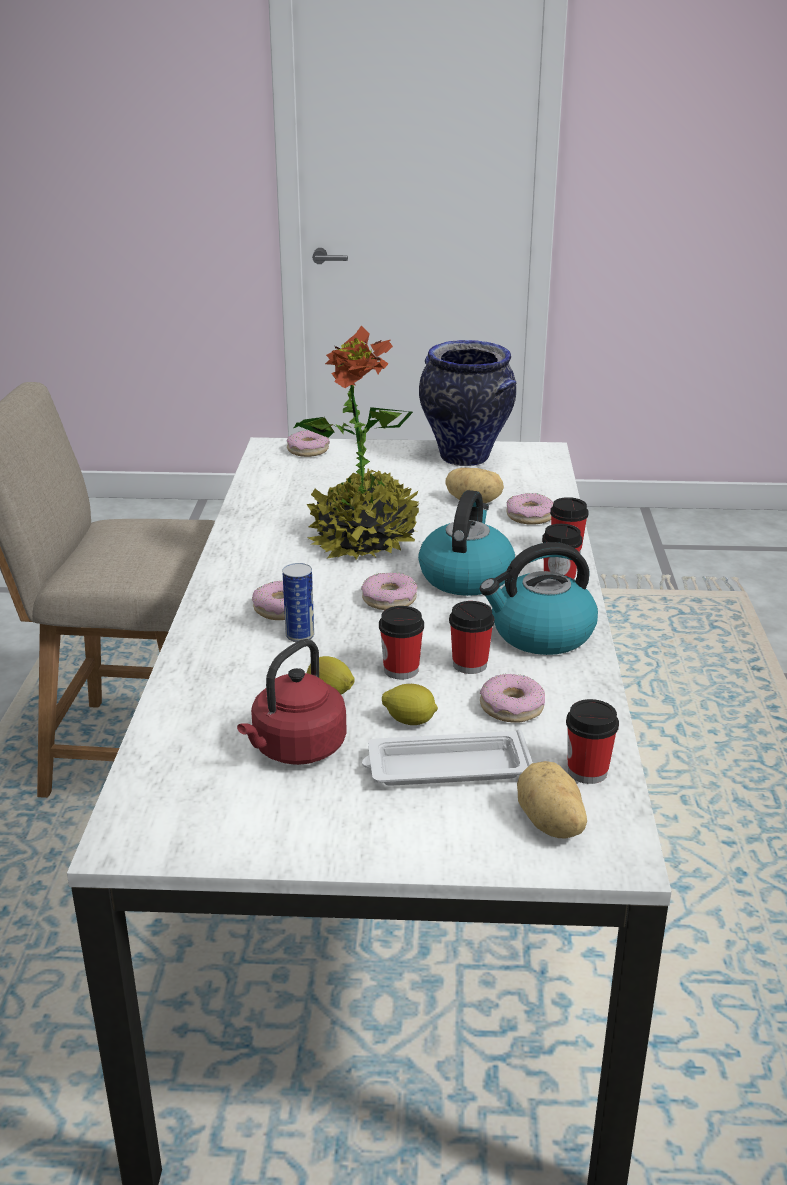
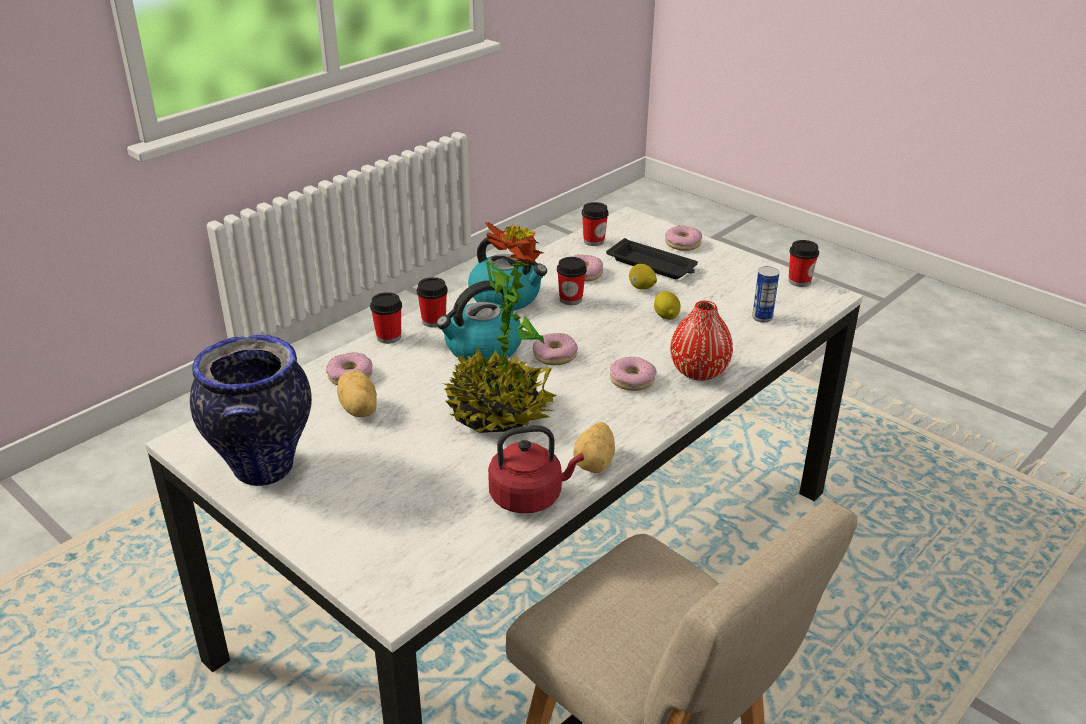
camera: 140 degrees left, 5 degrees up
red kettle [237,639,347,765] -> red kettle moved to [488,425,584,513]
can [282,563,314,642] -> can moved to [752,266,779,323]
donut [287,430,330,457] -> donut moved to [665,225,702,251]
white tray [362,729,533,786] -> black tray [606,238,698,279]
cup [379,606,424,679] -> cup moved to [789,240,819,287]
potato [517,761,587,839] -> potato moved to [573,422,615,473]
none -> red vase [670,301,733,381]

